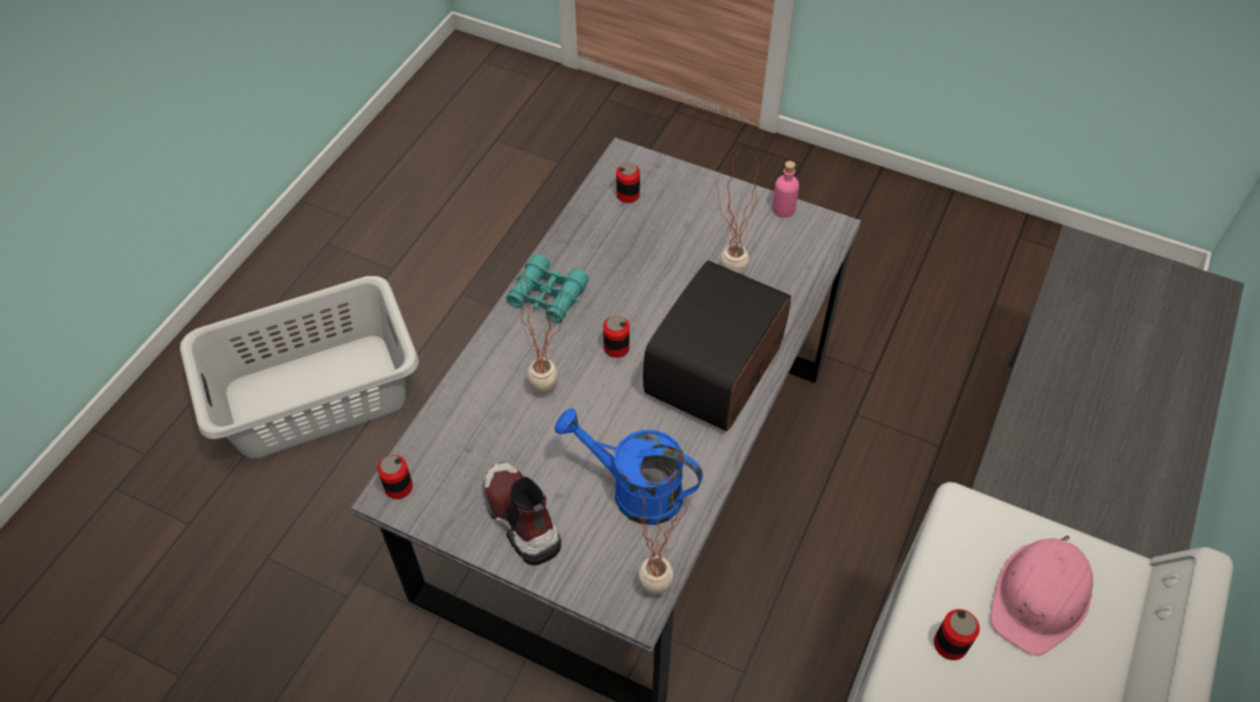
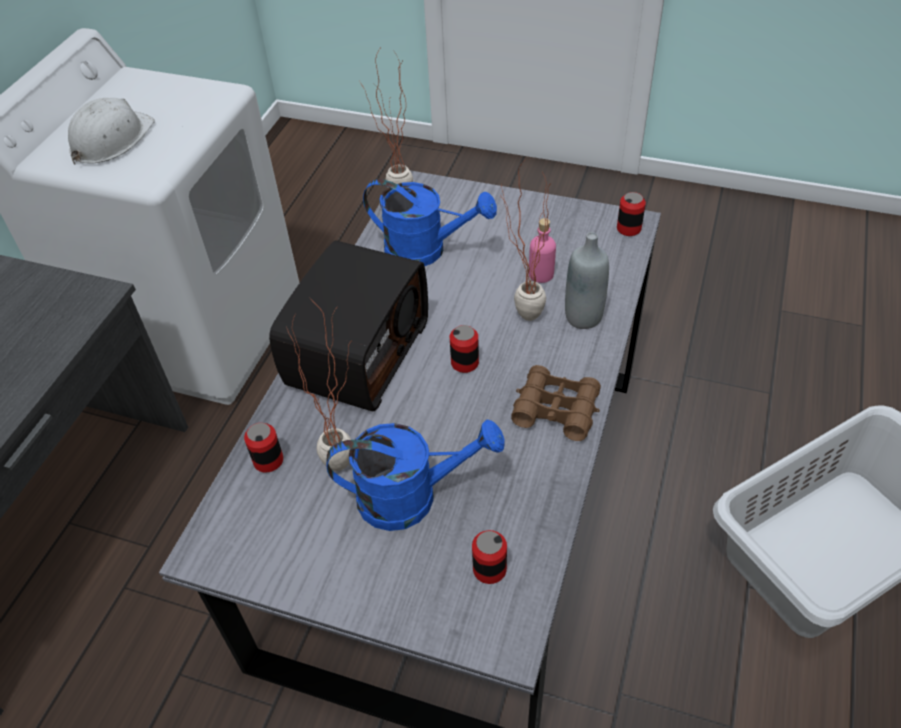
camera: 175 degrees right, 5 degrees down
boot [483,462,561,565] -> none
turquoise binoculars [506,254,589,323] -> brown binoculars [511,365,601,441]
pink bottle [772,161,799,218] -> pink bottle moved to [529,218,556,283]
can [934,609,980,660] -> can moved to [244,423,283,473]
pink hard hat [990,536,1093,656] -> white hard hat [68,98,155,164]
none -> blue watering can [327,419,505,531]
none -> grey bottle [565,232,609,329]

